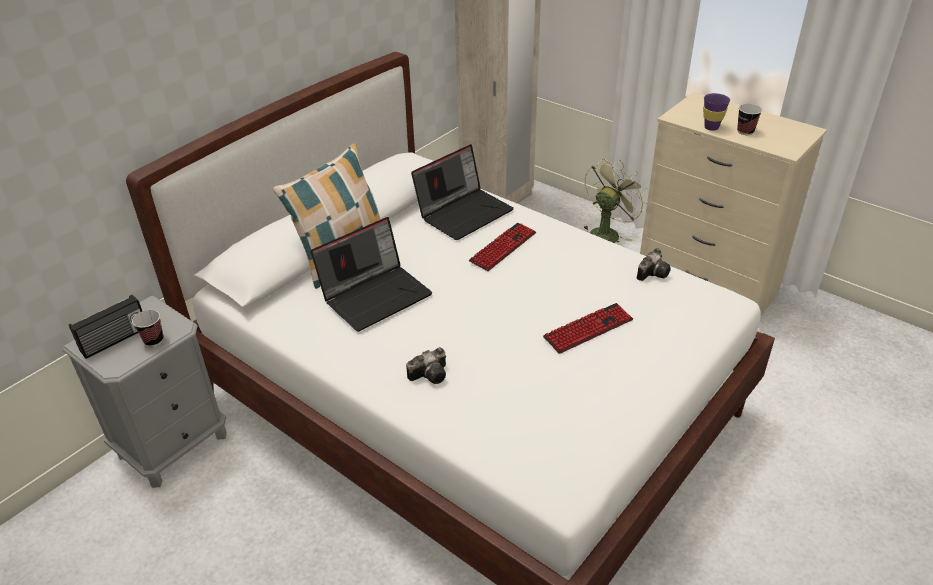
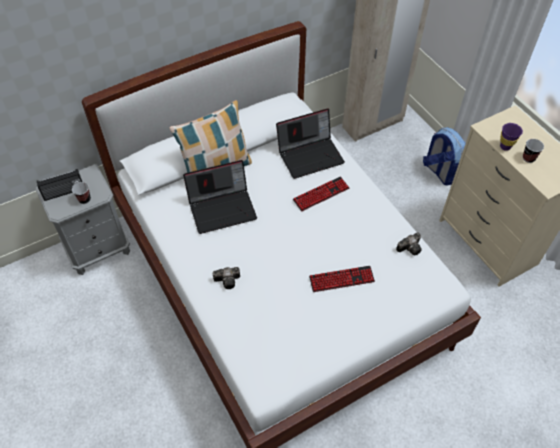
camera: 20 degrees right, 15 degrees up
green fan [584,159,648,243] -> backpack [423,127,466,185]

